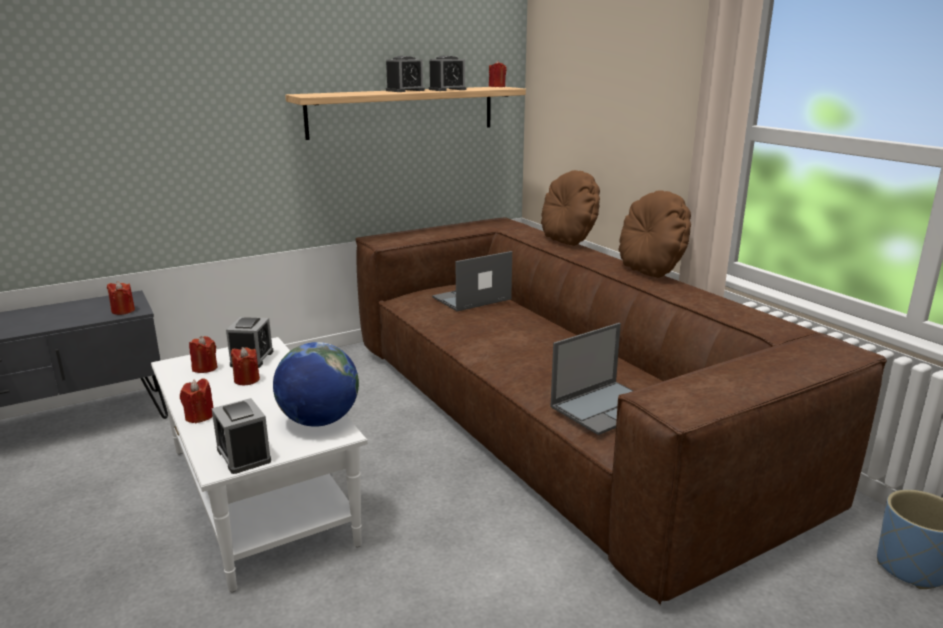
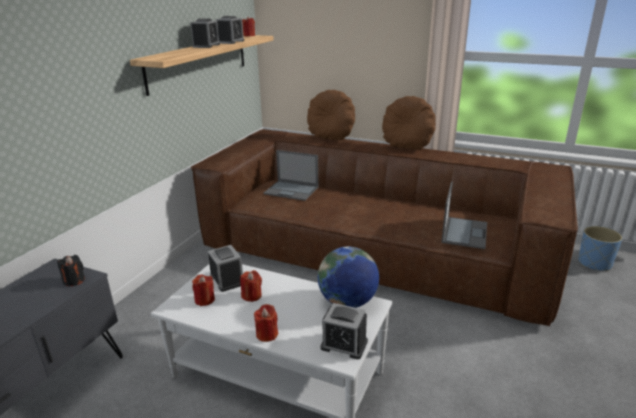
camera: 35 degrees left, 5 degrees up
red candle [107,281,135,315] -> black candle [57,255,85,286]
laptop [432,251,512,311] -> laptop turned 90 degrees counterclockwise [263,150,319,201]

